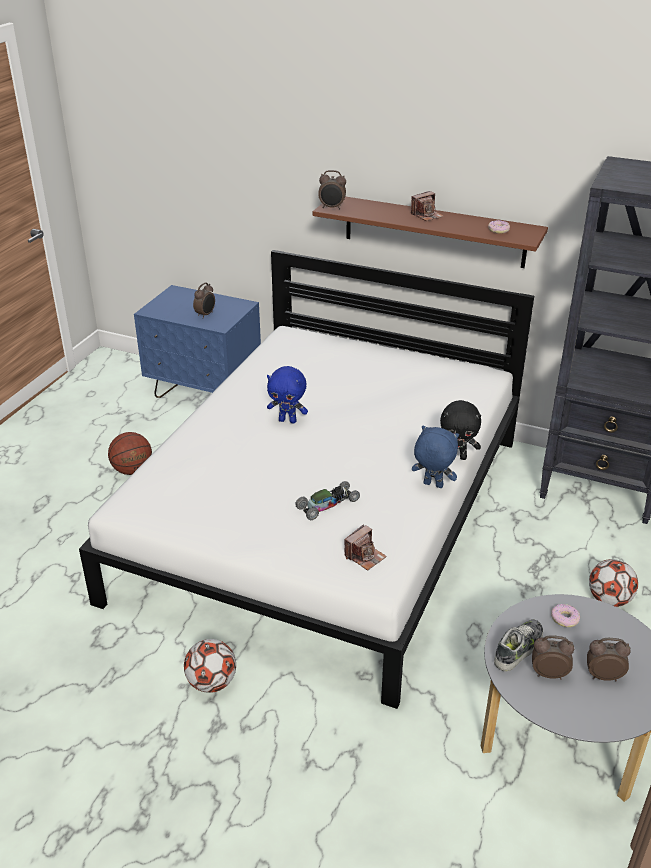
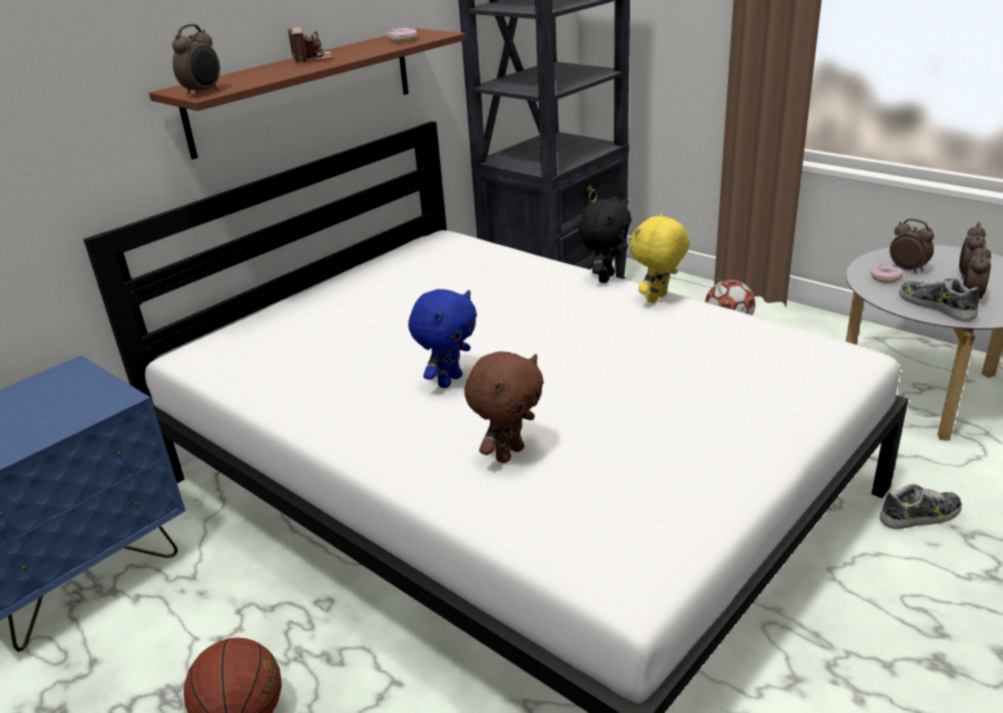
camera: 70 degrees left, 5 degrees down
football [184,639,236,693] -> none
alarm clock [193,283,215,318] -> alarm clock moved to [890,219,934,273]
toy car [295,481,360,520] -> none
camera [345,524,387,570] -> none
blue plush toy [412,425,459,488] -> yellow plush toy [630,213,690,303]
none -> brown plush toy [464,351,544,463]
none -> shoe [880,484,962,529]

